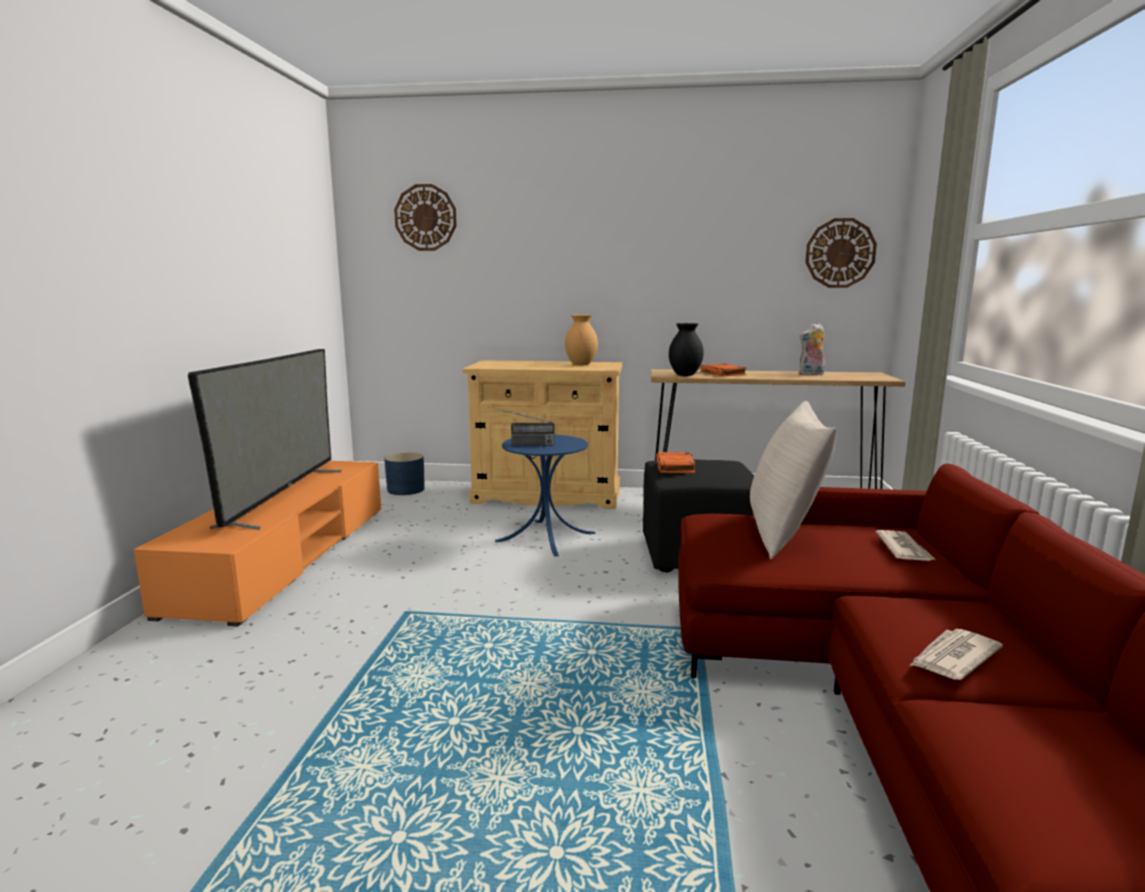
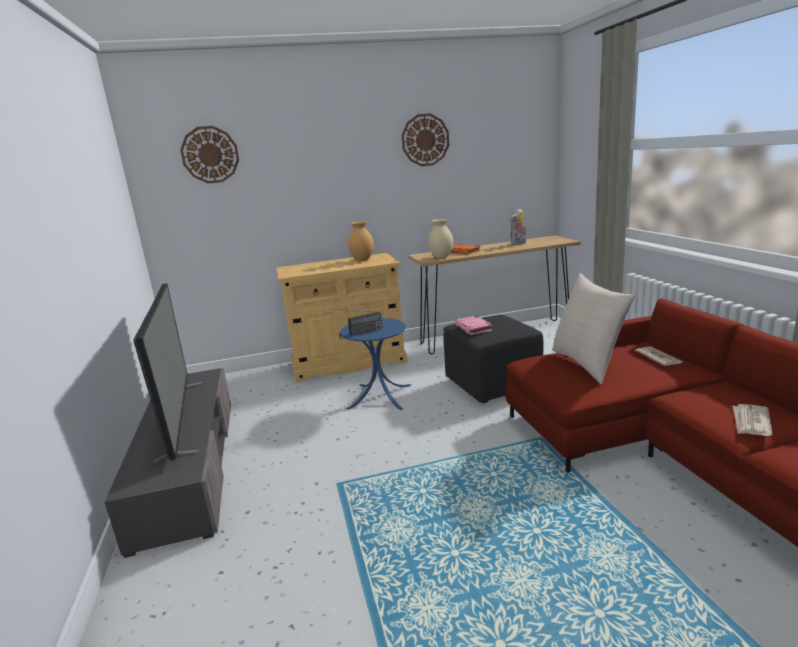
camera: 20 degrees left, 5 degrees up
orange tv stand [134,461,381,626] -> grey tv stand [105,368,231,558]
blue planter [384,452,425,495] -> none
orange book [656,452,695,473] -> pink book [455,316,492,335]
black vase [669,323,704,376] -> beige vase [428,219,453,258]
wall clock [805,218,877,288] -> wall clock moved to [402,113,449,166]

